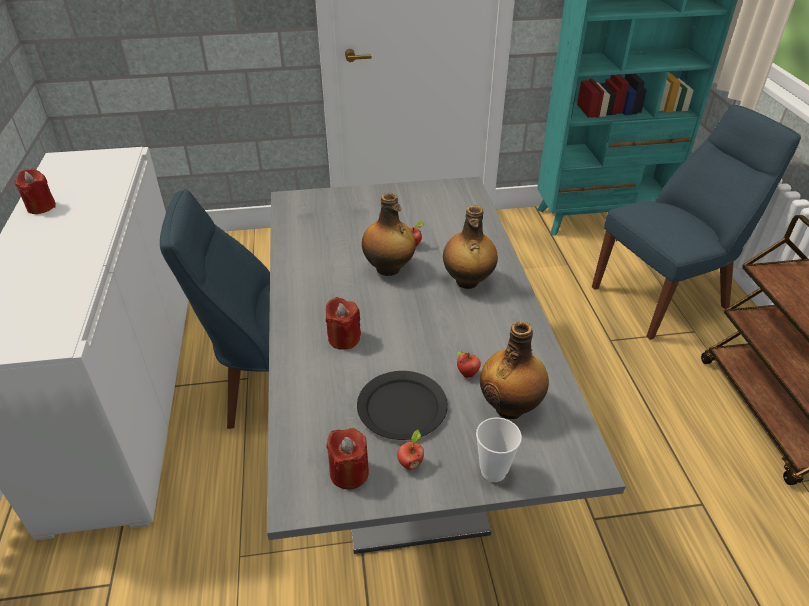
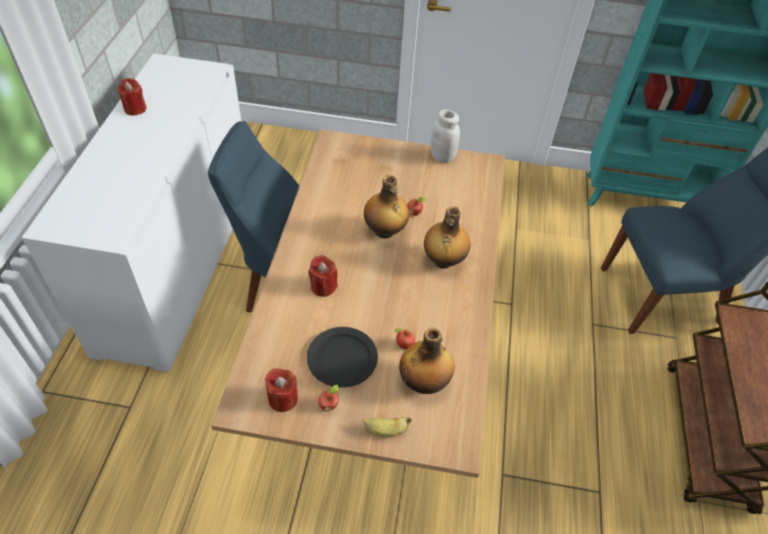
camera: 15 degrees right, 10 degrees up
grey dining table [267,177,626,554] -> brown dining table [211,129,505,478]
cup [476,417,522,482] -> banana [363,417,412,437]
none -> white jar [430,109,460,163]

